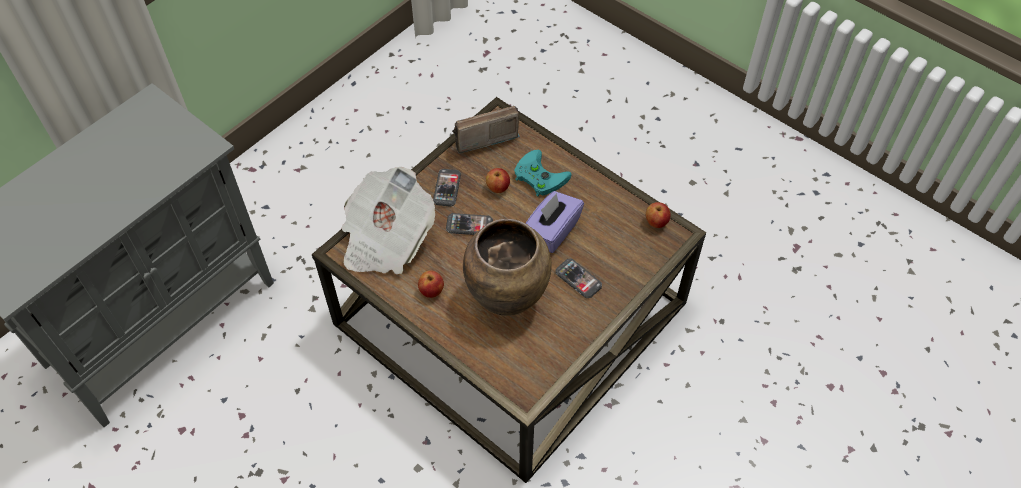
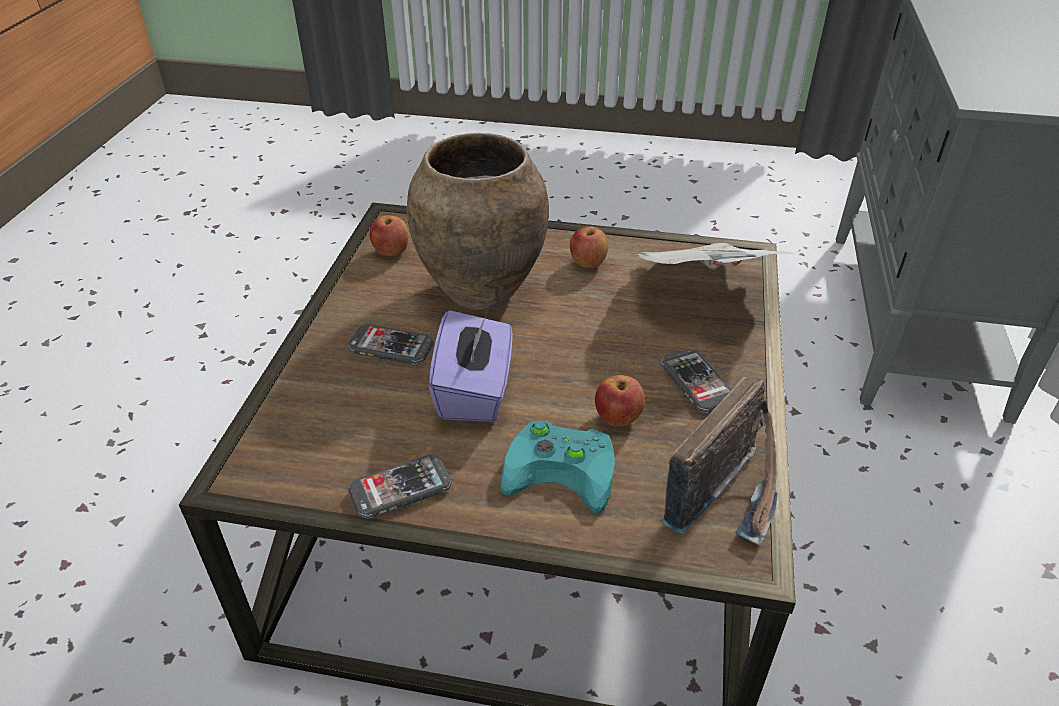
camera: 150 degrees right, 15 degrees down
phone [446,213,493,235] -> phone moved to [348,454,452,519]
apple [646,202,670,228] -> apple moved to [370,215,409,256]

